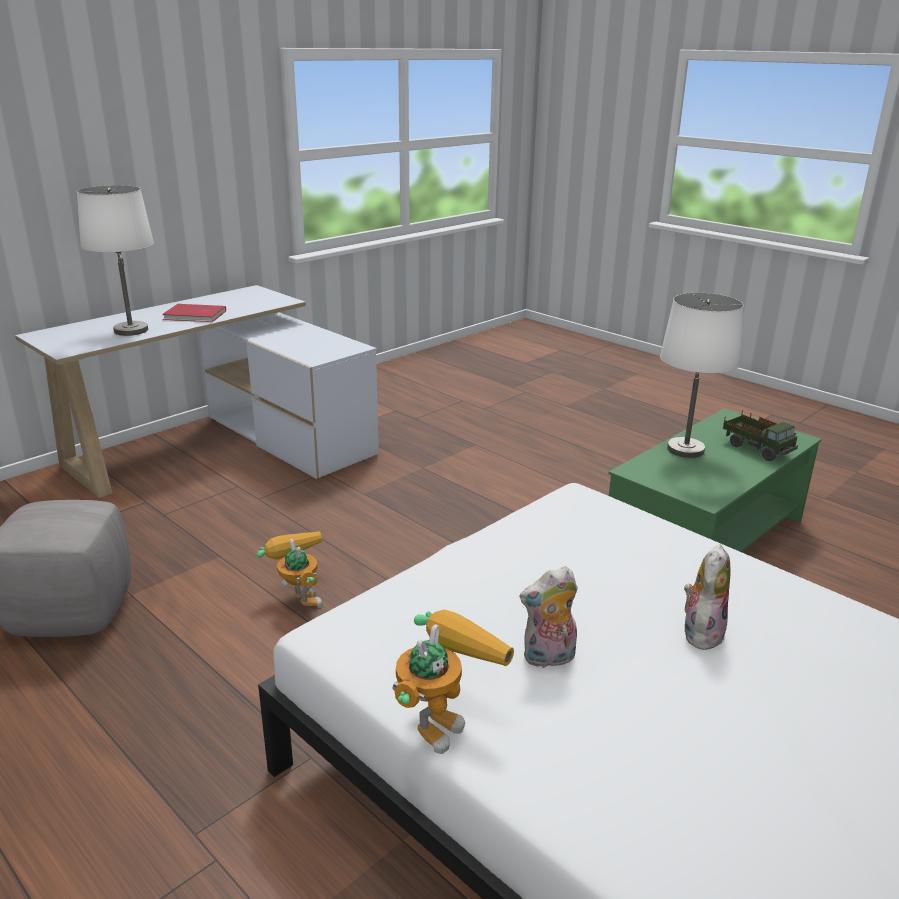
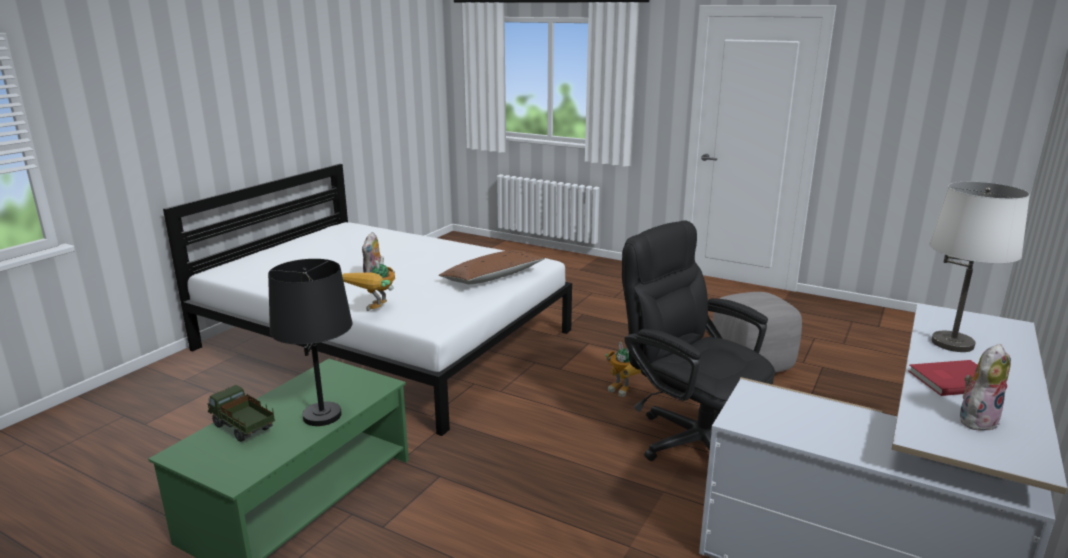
camera: 165 degrees right, 5 degrees down
toy robot [393,609,514,754] -> toy robot moved to [342,256,395,311]
plush toy [520,566,578,668] -> plush toy moved to [960,344,1011,431]
white table lamp [660,293,744,458] -> black table lamp [268,259,352,426]
none -> brown pillow [439,250,545,284]
none -> black office chair [622,221,775,461]

